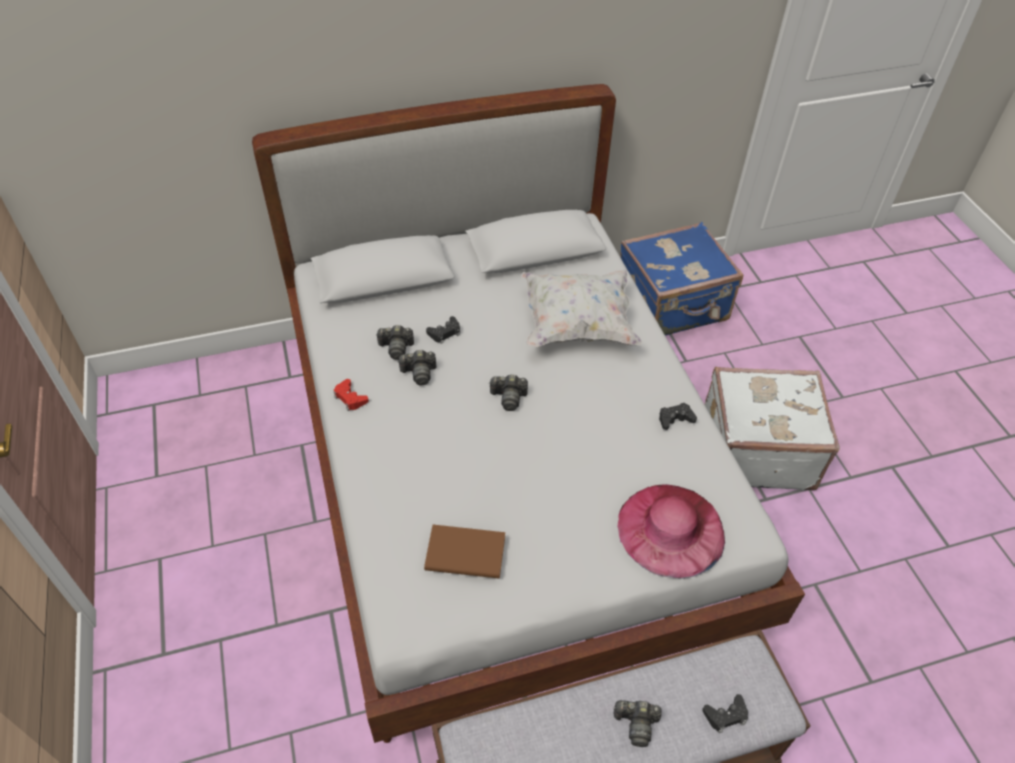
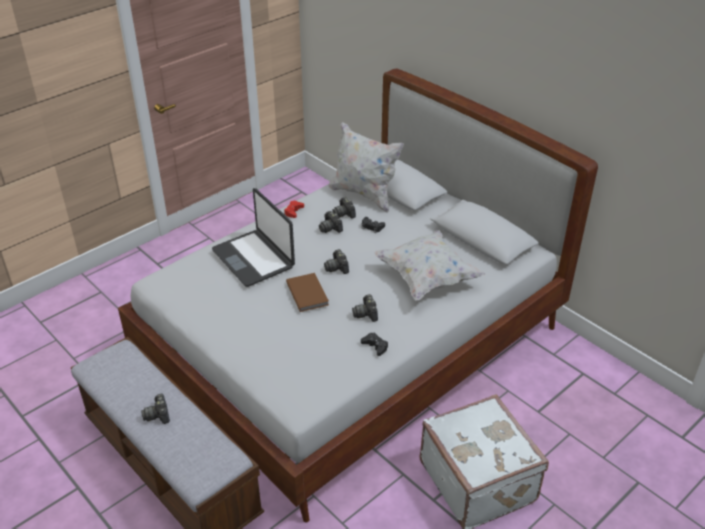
camera: 65 degrees right, 10 degrees down
brown book [424,525,505,579] -> brown book moved to [286,273,329,312]
pink hat [617,484,725,578] -> none
blue suitcase [620,222,743,336] -> none
black game controller [702,694,748,733] -> none
none -> laptop [212,188,295,287]
none -> white pillow [329,122,404,213]
none -> camera [352,294,378,322]

